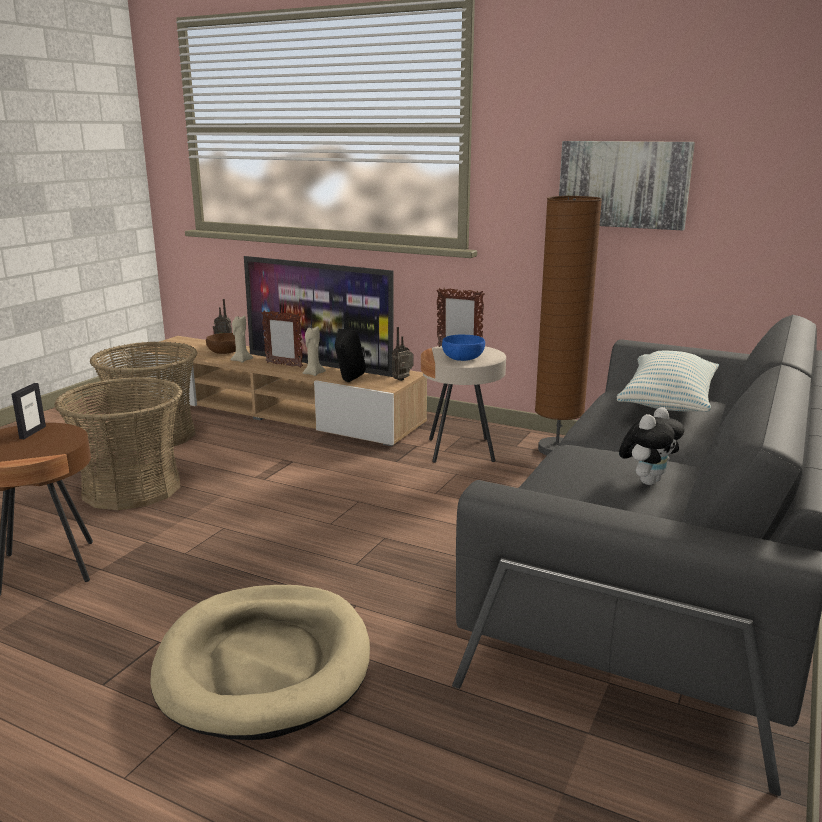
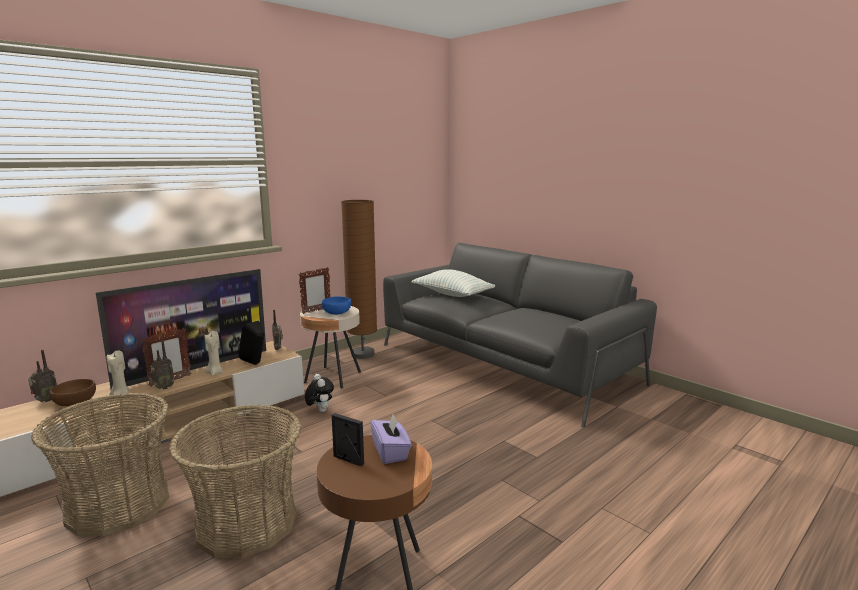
camera: 70 degrees left, 5 degrees down
beige dog bed [150,585,370,740] -> none
picture [559,141,695,230] -> none
plush toy [619,407,685,485] -> plush toy moved to [305,374,334,412]
none -> radio [150,340,175,390]
none -> purple tissue box [370,414,411,464]

